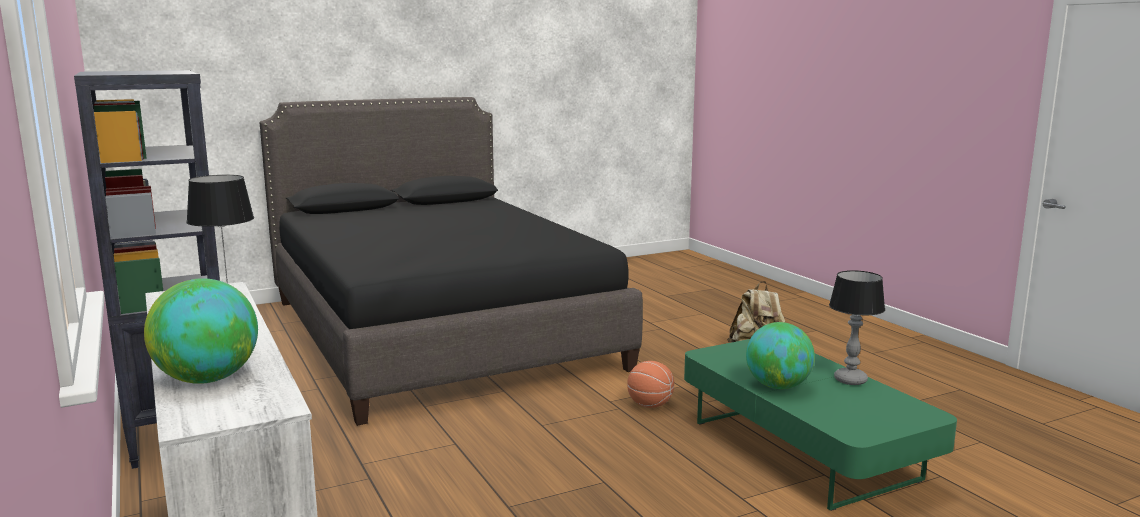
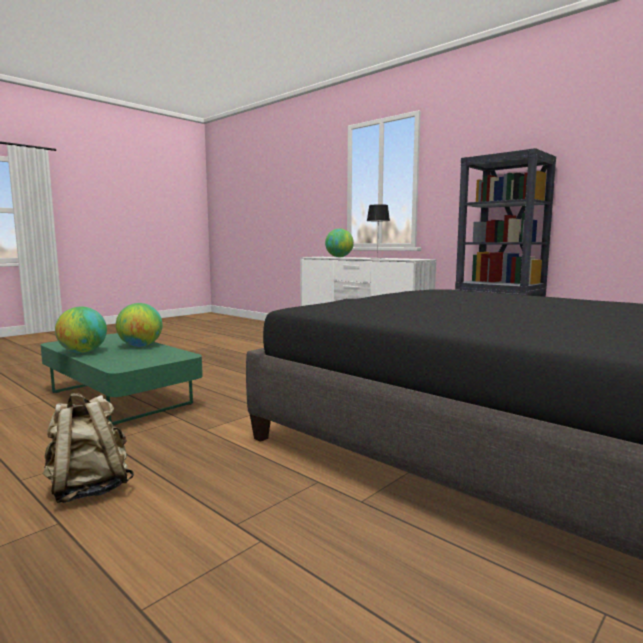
camera: 160 degrees right, 5 degrees down
basketball [627,361,674,408] -> none
table lamp [829,270,885,385] -> globe [55,307,107,353]

